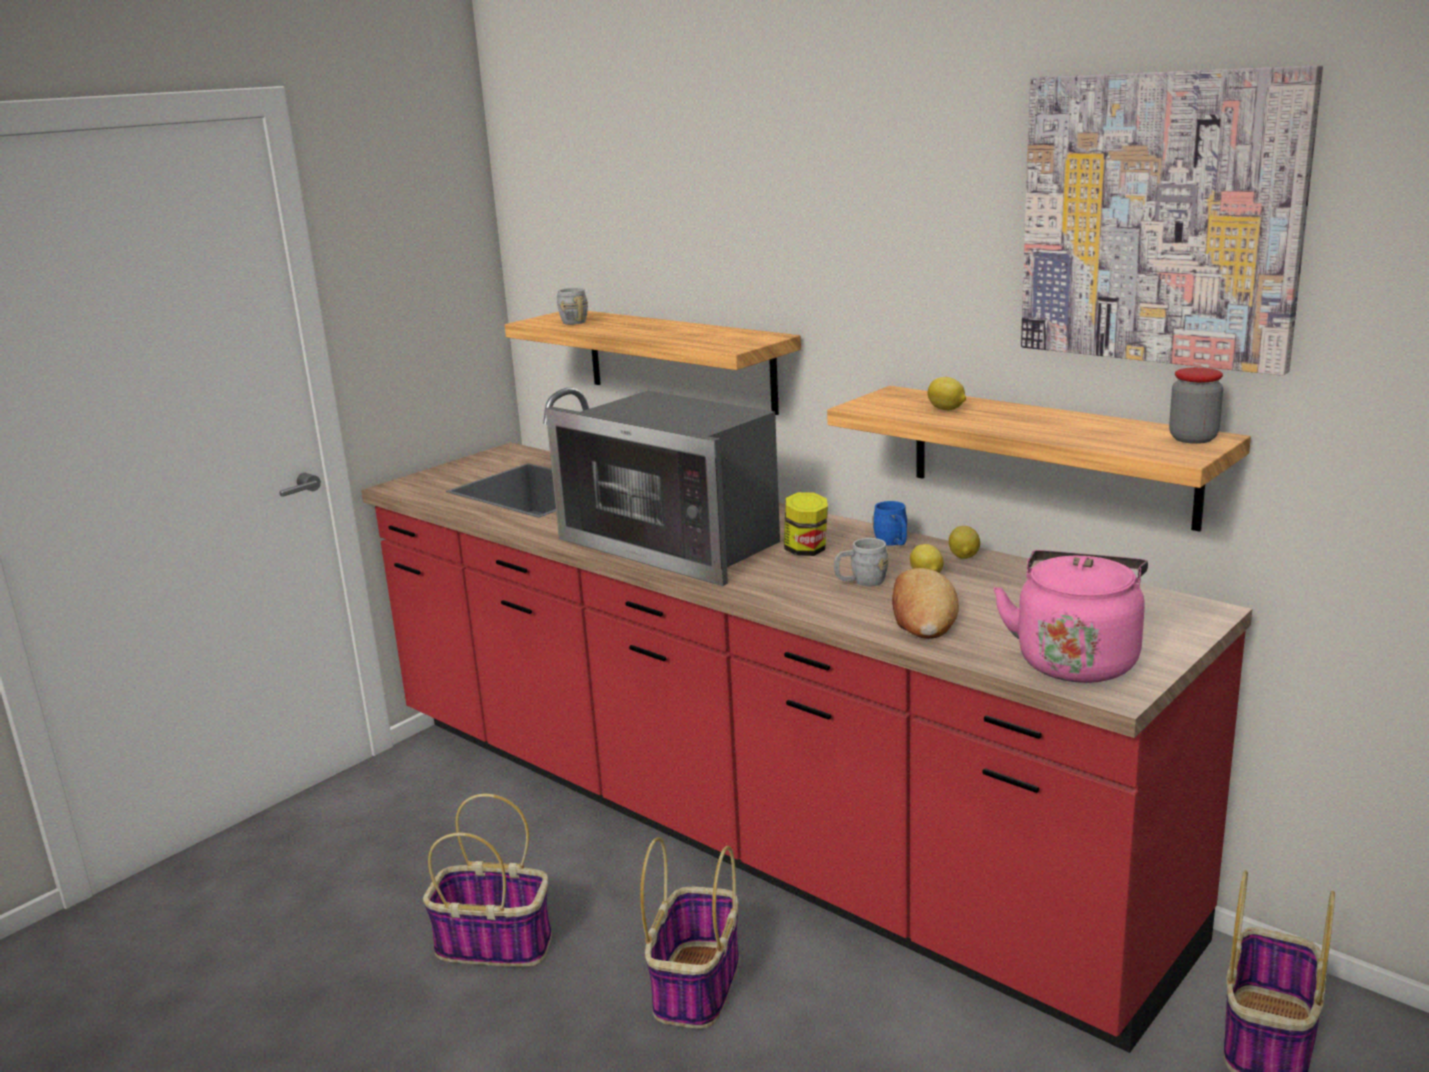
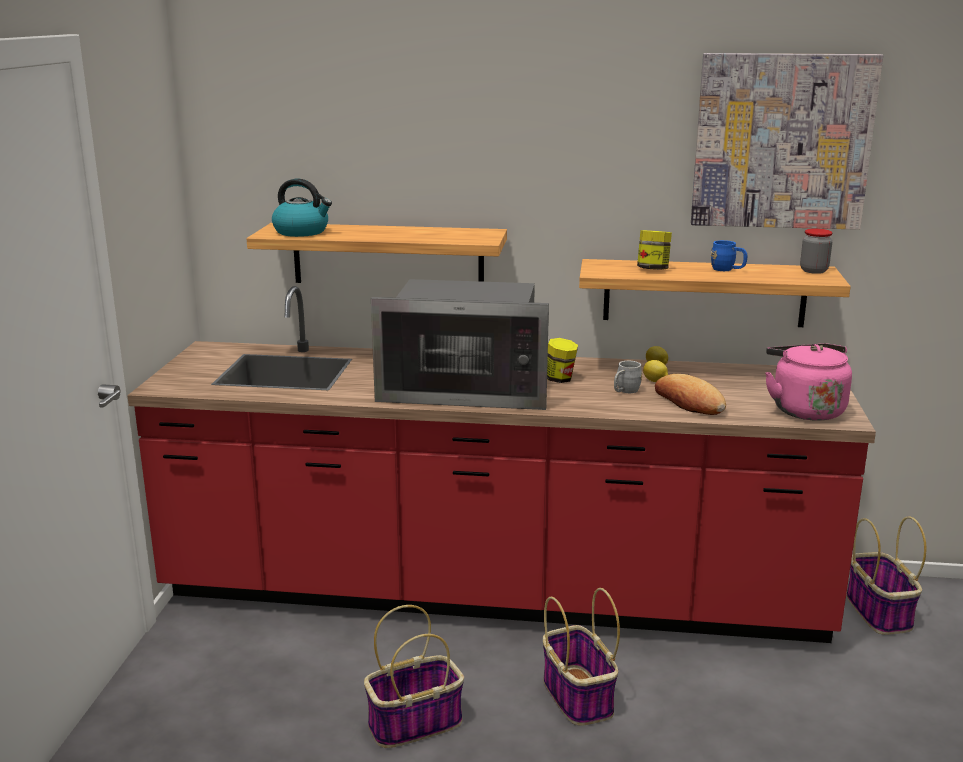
camera: 35 degrees left, 0 degrees up
grey mug [557,288,588,325] -> kettle [272,179,332,237]
blue mug [873,501,907,546] -> blue mug moved to [711,240,747,271]
lemon [927,377,966,410] -> jar [637,230,672,270]

